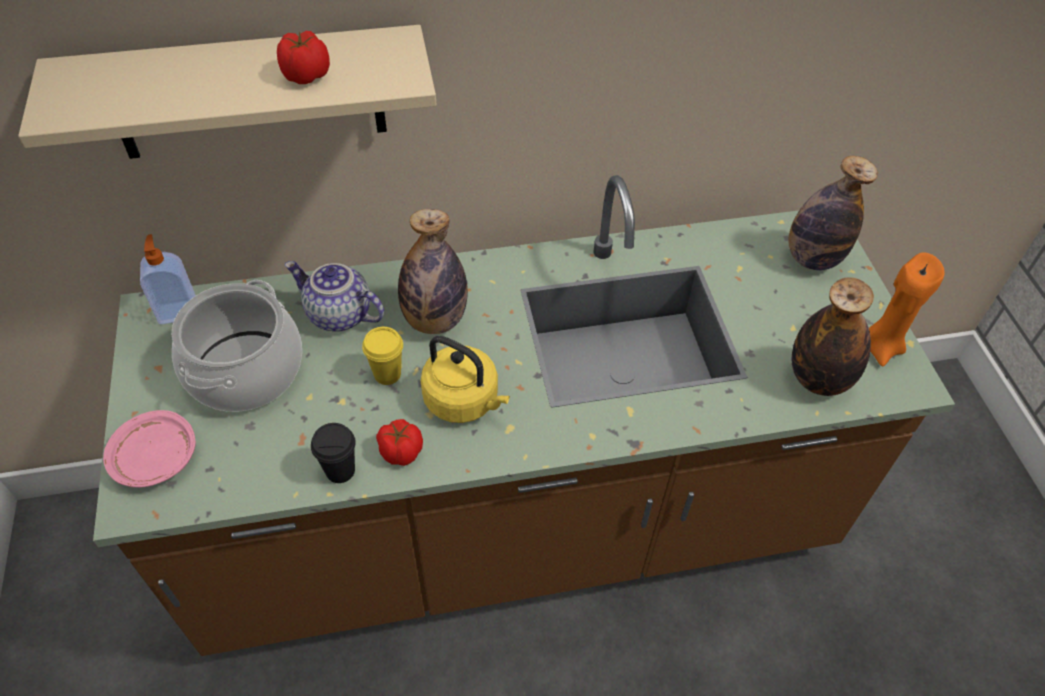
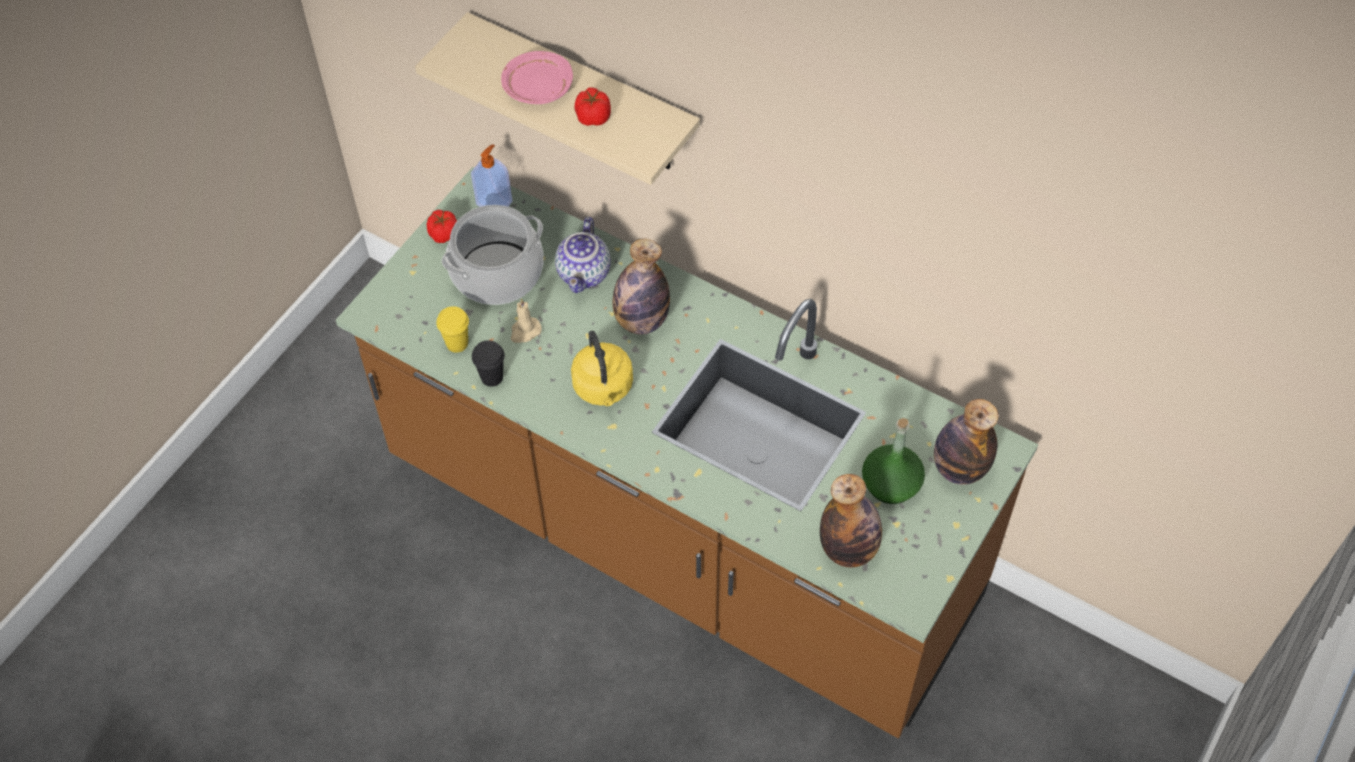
camera: 45 degrees right, 5 degrees up
pink plate [103,410,196,488] -> pink plate moved to [501,51,573,104]
teapot [285,261,384,331] -> teapot turned 150 degrees counterclockwise [555,217,611,293]
yellow cup [362,327,403,385] -> yellow cup moved to [436,306,469,353]
tomato [376,419,423,466] -> tomato moved to [427,210,457,243]
orange candle [869,252,945,367] -> none
none -> beige candle [511,298,542,343]
none -> green bottle [862,418,925,504]

